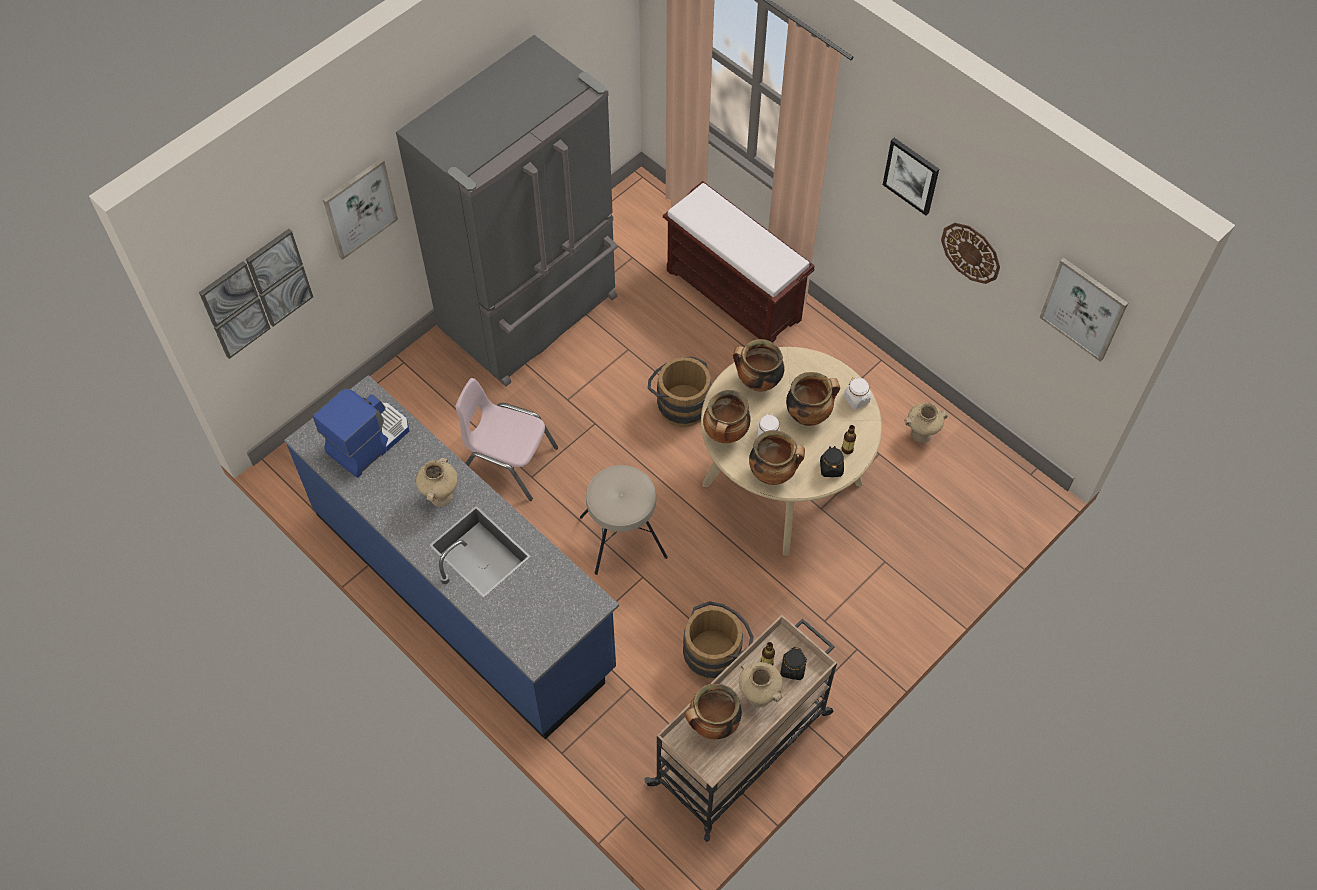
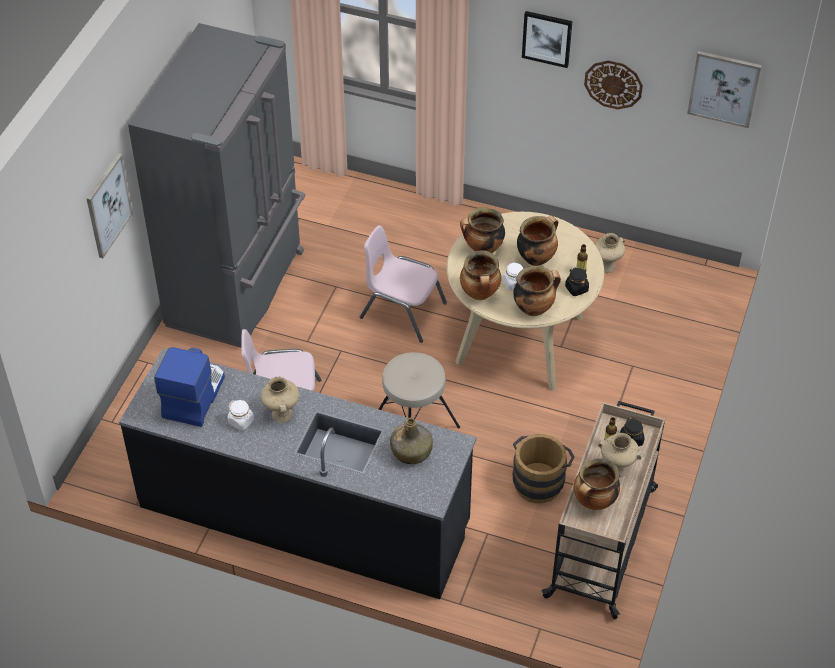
camera: 25 degrees left, 10 degrees down
picture [199,229,313,359] -> none
blue counter [284,375,619,739] -> black counter [119,349,476,599]
brown bucket [648,357,711,427] -> pink chair [360,225,447,343]
brown bench [663,181,815,343] -> none
white jar [844,377,871,409] -> white jar moved to [228,400,254,431]
none -> green bottle [390,418,433,464]

